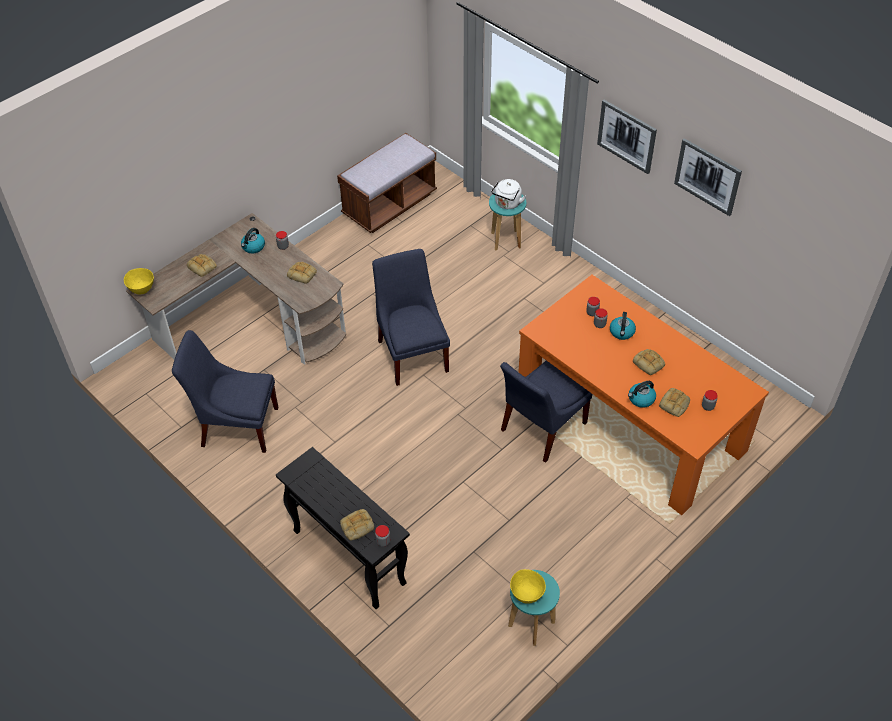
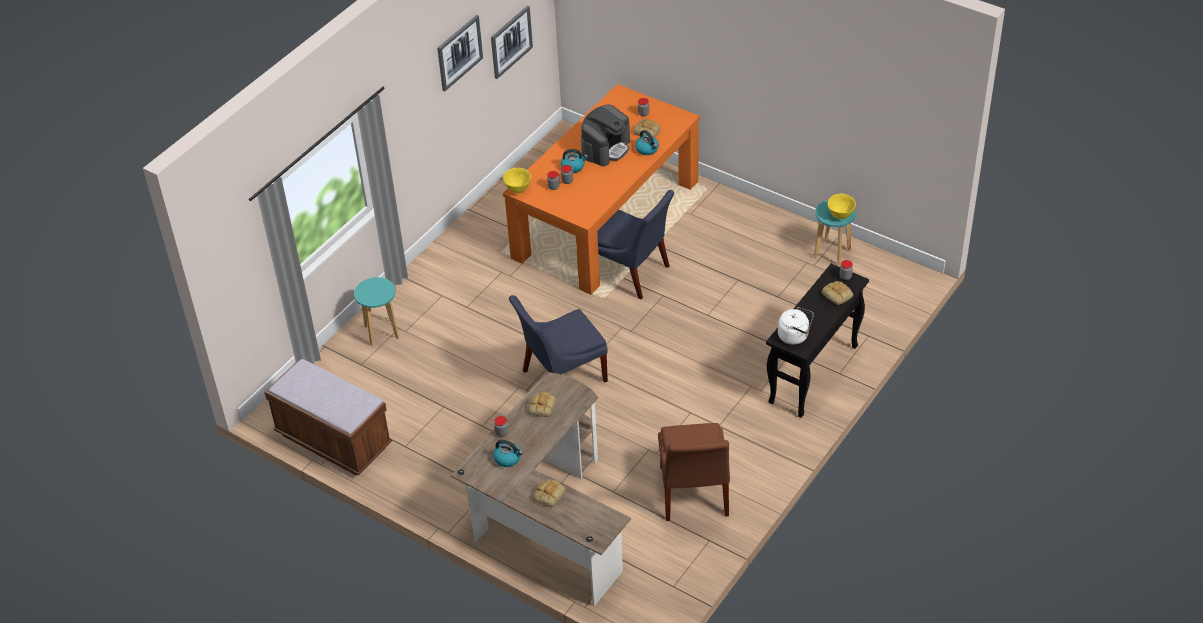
camera: 100 degrees left, 5 degrees down
yellow bowl [124,268,154,294] -> yellow bowl moved to [503,168,531,193]
blue chair [172,330,278,453] -> brown chair [658,423,730,521]
white kettle [491,179,526,209] -> white kettle moved to [778,307,814,345]
picture [597,100,657,174] -> picture moved to [491,6,533,79]
bread [633,349,665,375] -> coffee machine [581,105,630,166]

